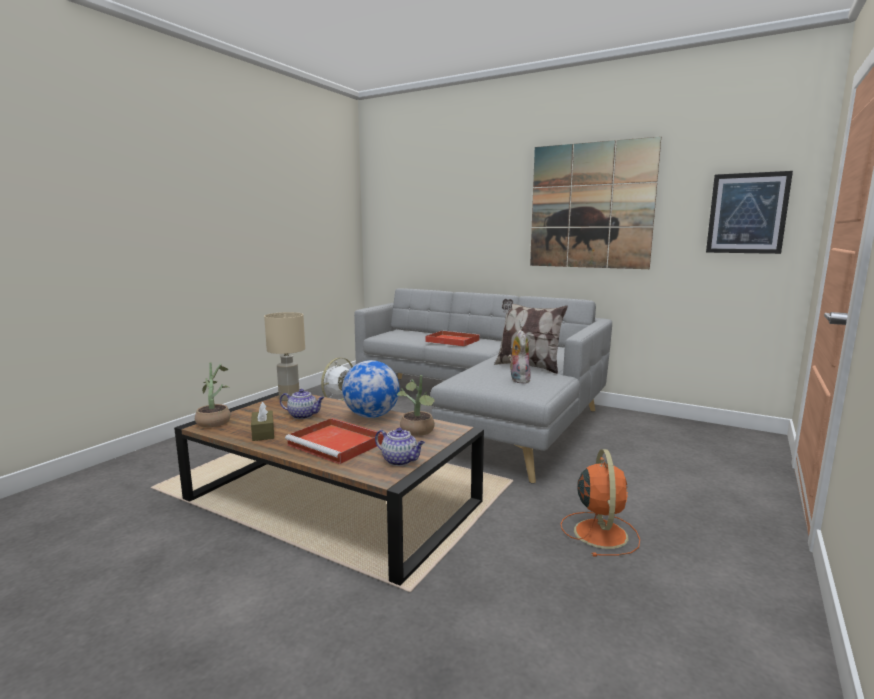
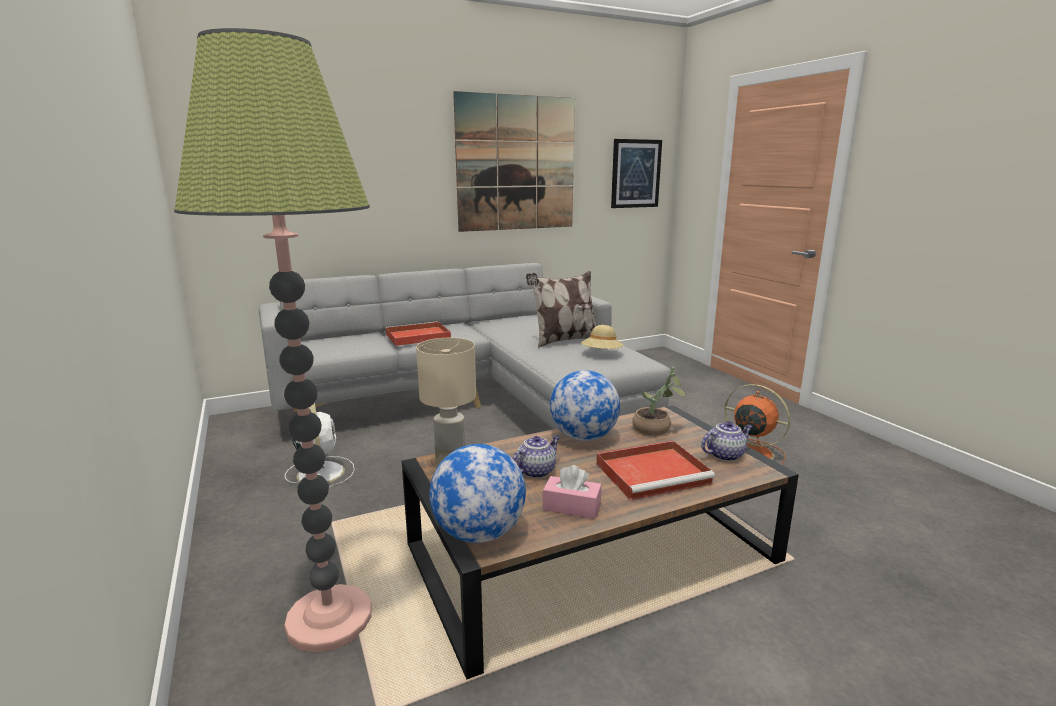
camera: 55 degrees left, 5 degrees up
potted plant [195,362,231,428] -> globe [429,444,526,543]
brown tissue box [251,402,274,441] -> pink tissue box [543,465,602,519]
plush toy [508,330,531,384] -> beige hat [581,325,623,349]
none -> floor lamp [174,28,372,653]

